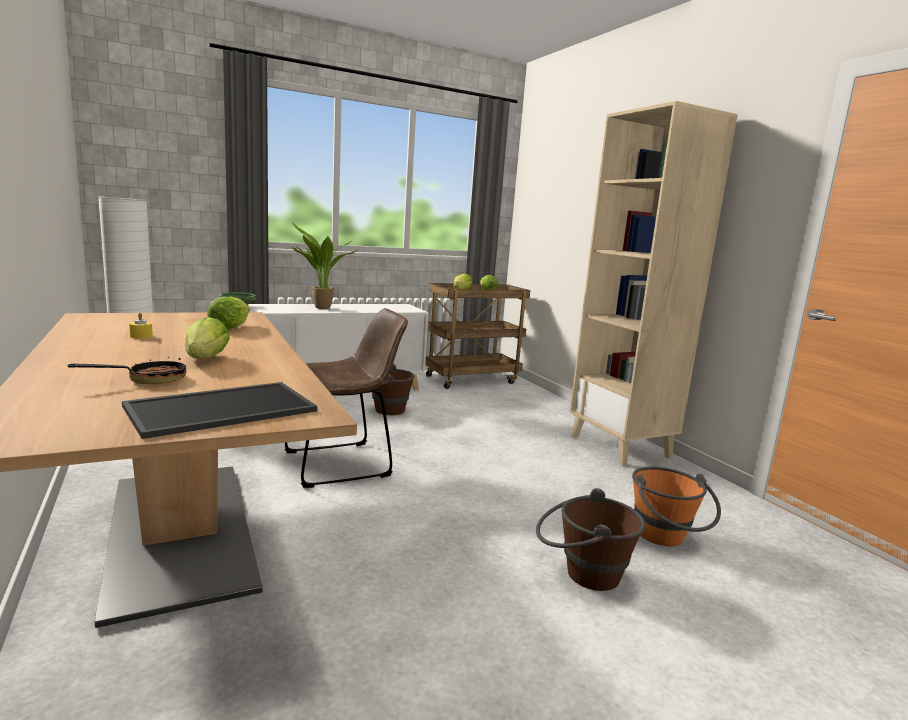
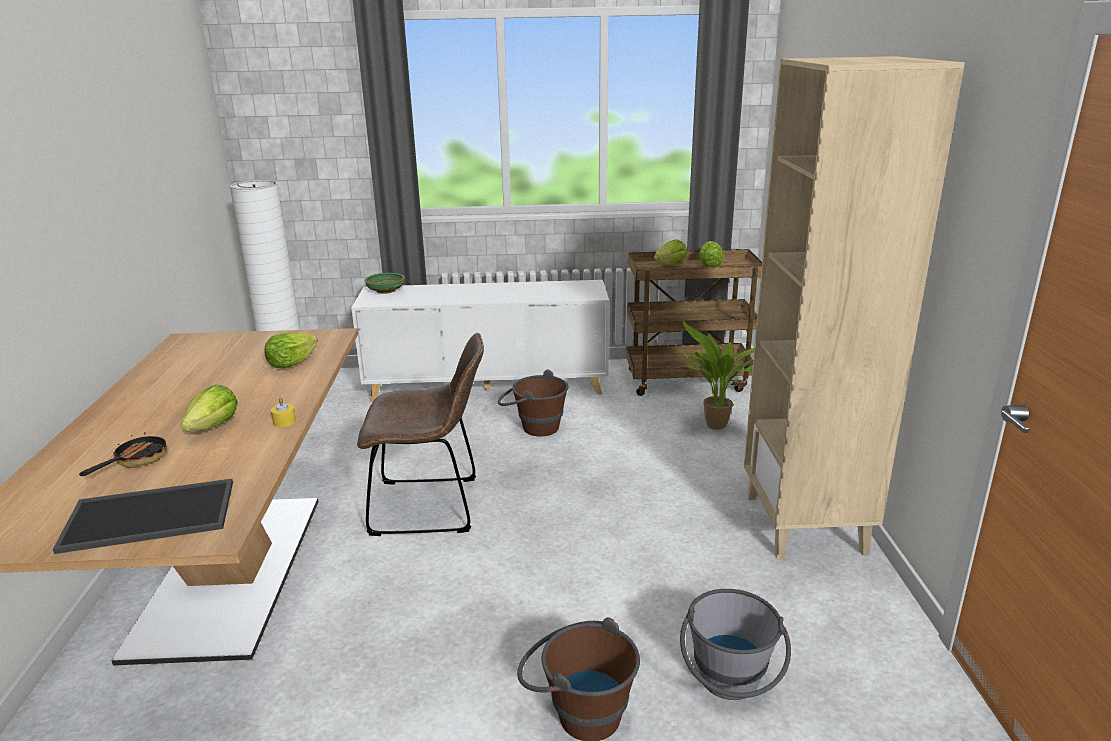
camera: 25 degrees right, 10 degrees up
frying pan [67,351,186,384] -> frying pan turned 60 degrees counterclockwise [79,432,167,476]
yellow candle [129,313,153,339] -> yellow candle moved to [271,398,296,427]
potted plant [292,222,357,309] -> potted plant moved to [681,321,754,430]
orange bucket [632,466,721,546] -> grey bucket [680,589,791,700]

